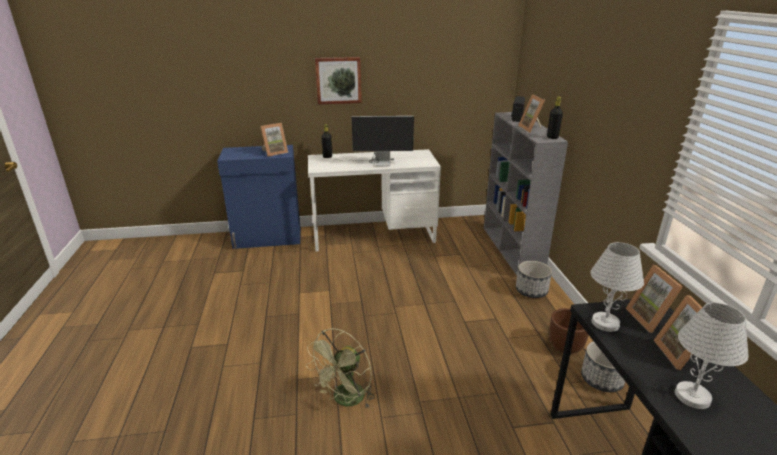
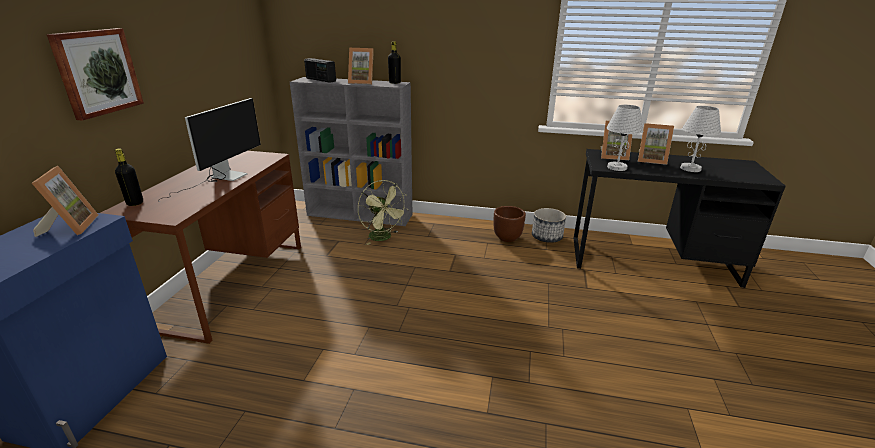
camera: 70 degrees left, 0 degrees up
green fan [306,328,375,408] -> green fan moved to [358,180,408,245]
white desk [308,149,441,251] -> brown desk [101,151,301,344]
planter [516,261,552,298] -> none

